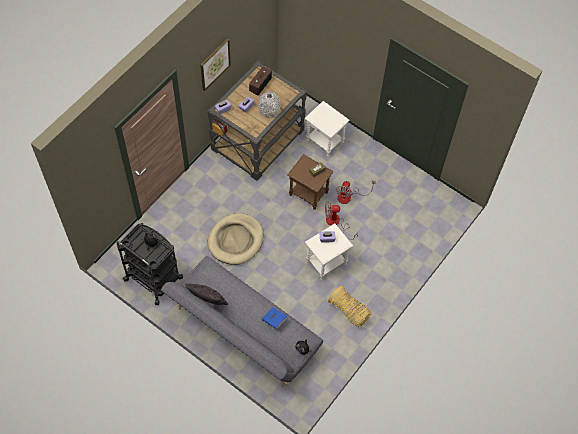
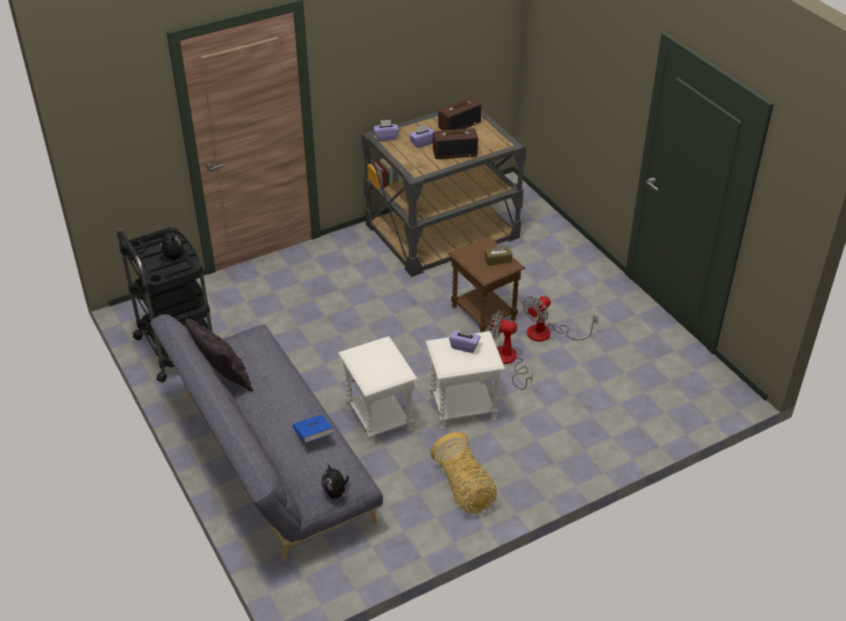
camera: 25 degrees right, 20 degrees down
picture [200,38,231,91] -> none
beige dog bed [208,213,264,265] -> none
grey vase [258,91,281,118] -> radio [433,128,478,159]
white side table [305,101,350,156] -> white side table moved to [338,336,418,446]

